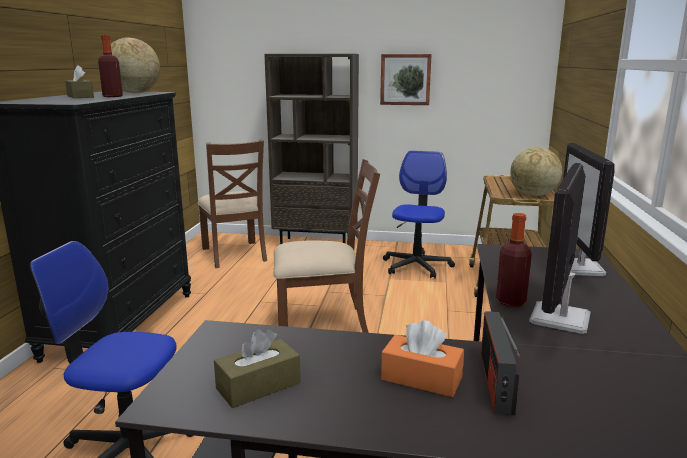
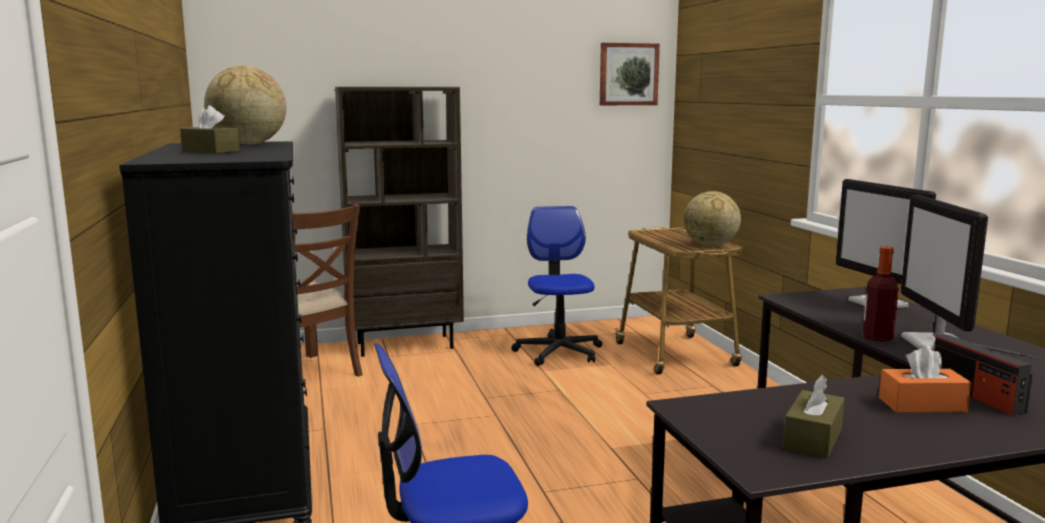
camera: 25 degrees left, 5 degrees down
bottle [98,35,123,97] -> none
brown chair [273,159,380,333] -> none
picture [380,54,432,105] -> picture moved to [600,43,660,105]

